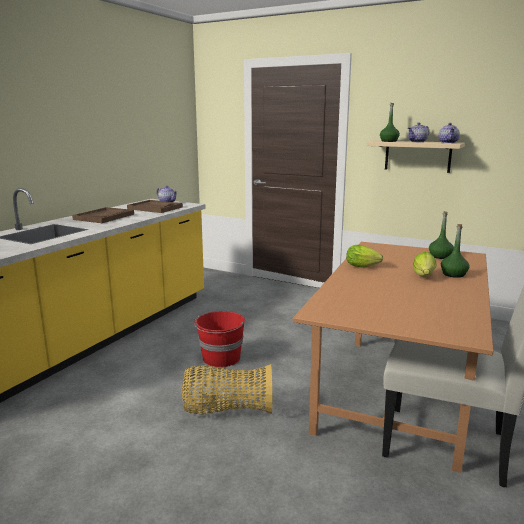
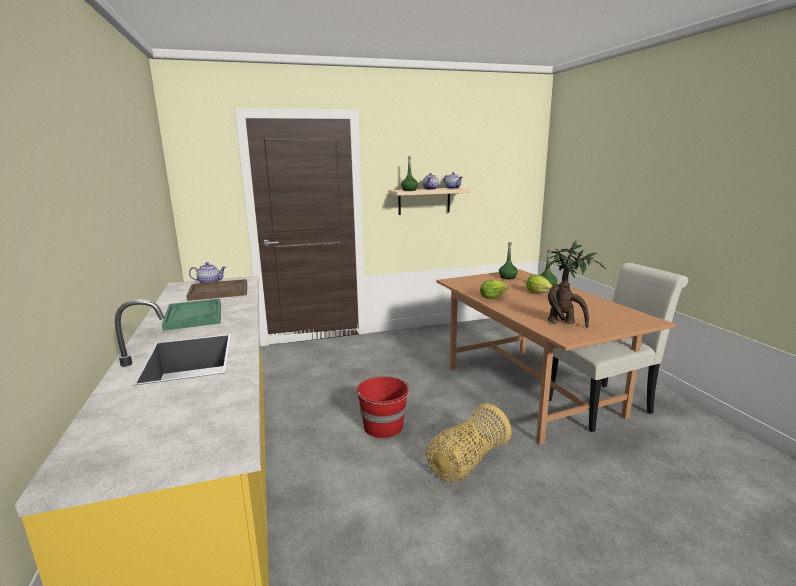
camera: 45 degrees left, 0 degrees up
brown tray [72,207,134,223] -> green tray [162,299,221,331]
none -> potted plant [545,241,606,328]

